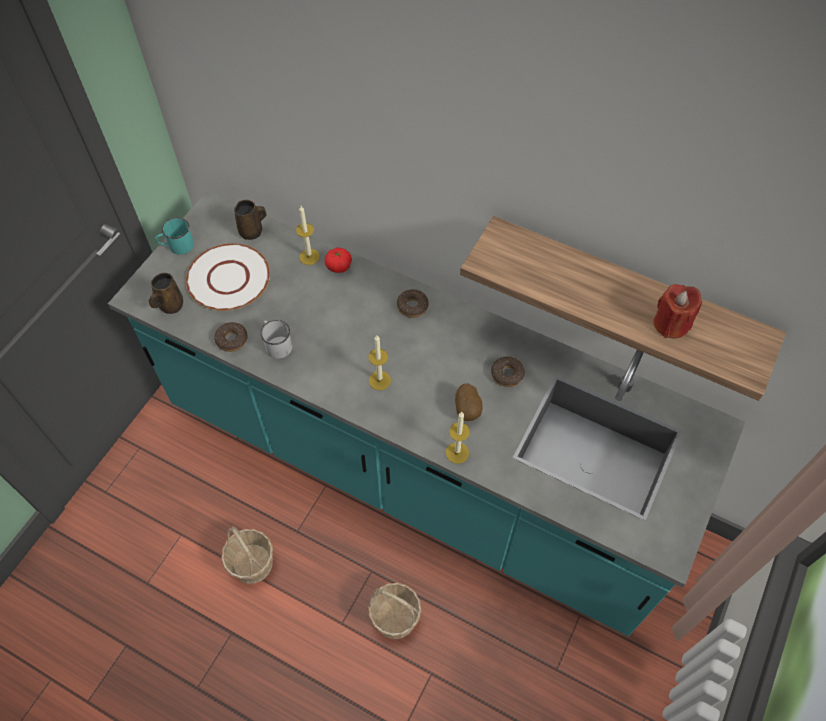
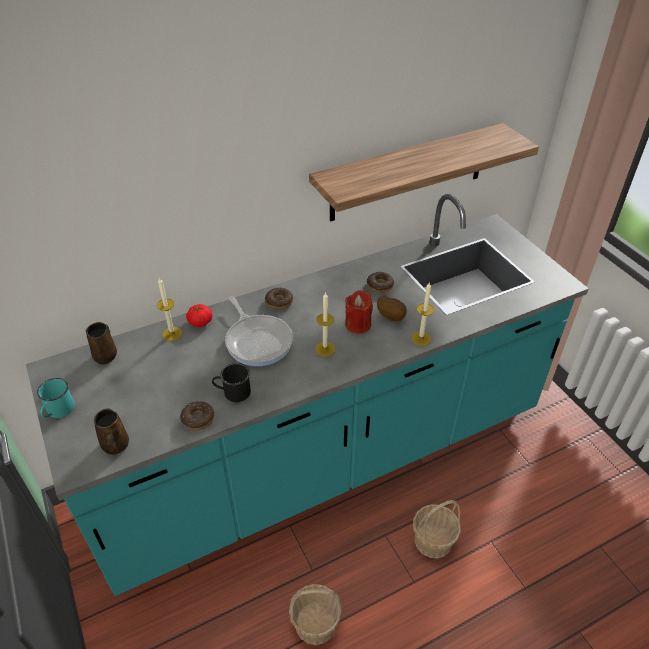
camera: 55 degrees left, 15 degrees down
white plate [186,243,270,311] -> none
white mug [260,320,292,359] -> black mug [212,363,251,402]
red candle [653,284,702,339] -> red candle moved to [345,290,373,334]
none -> frying pan [225,296,293,366]

